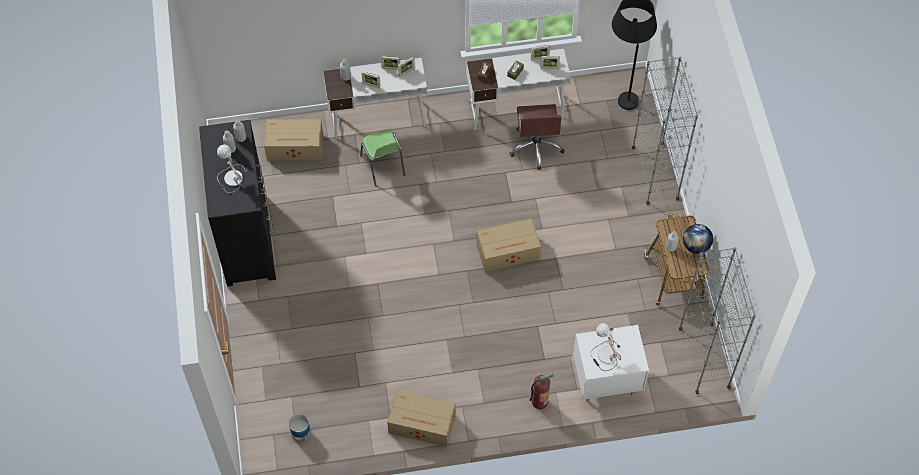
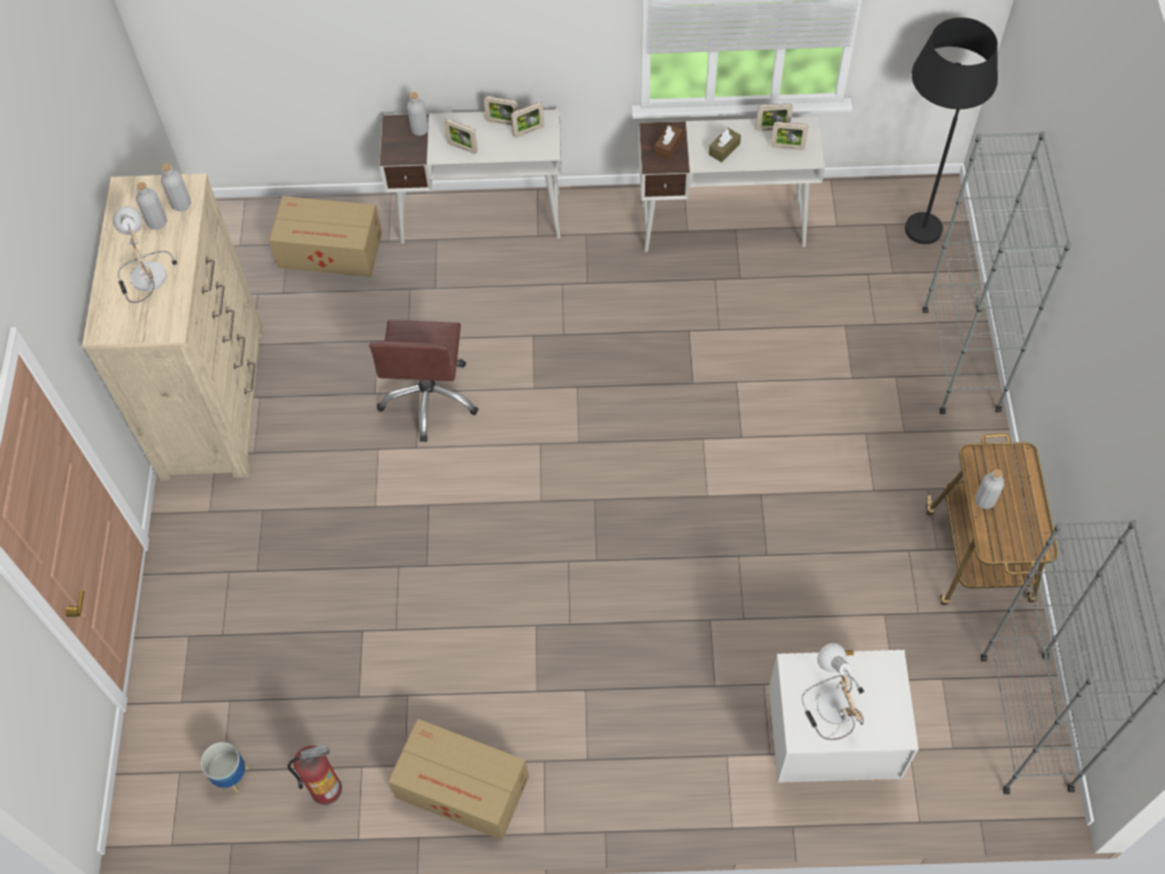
camera: 10 degrees right, 0 degrees up
black dresser [199,120,276,287] -> beige dresser [82,173,263,480]
green chair [360,129,405,186] -> none
cardboard box [476,219,541,272] -> none
brown office chair [510,104,565,170] -> brown office chair moved to [369,320,479,442]
fire extinguisher [530,372,554,409] -> fire extinguisher moved to [288,744,342,805]
globe [683,224,713,254] -> none

